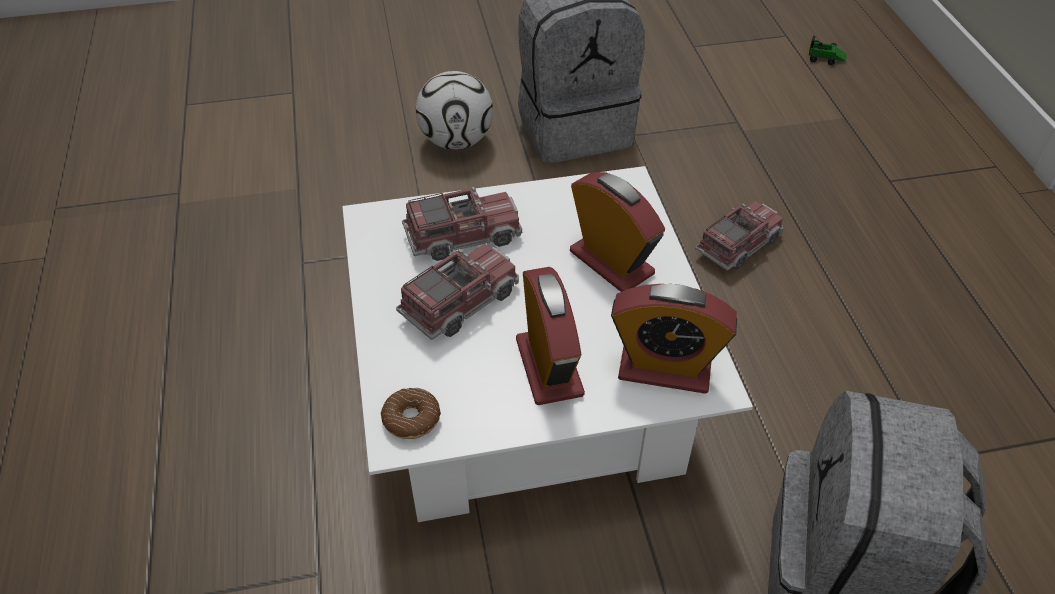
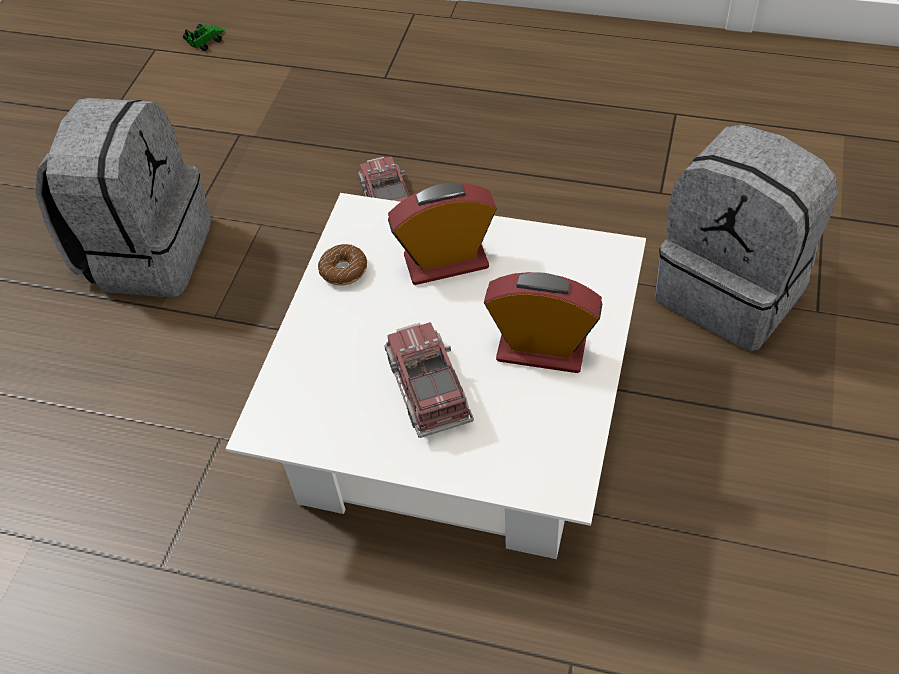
camera: 60 degrees left, 5 degrees up
donut [381,388,441,439] -> donut moved to [318,244,367,286]
toy truck [402,187,522,261] -> none
football [416,71,493,150] -> none
alarm clock [611,284,737,394] -> none

